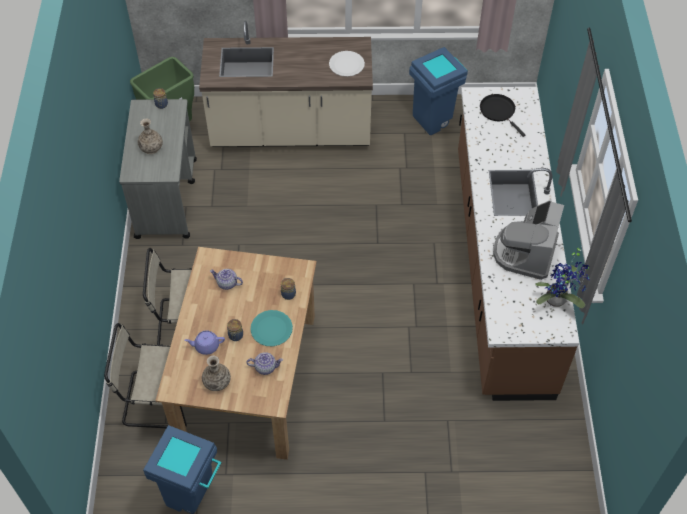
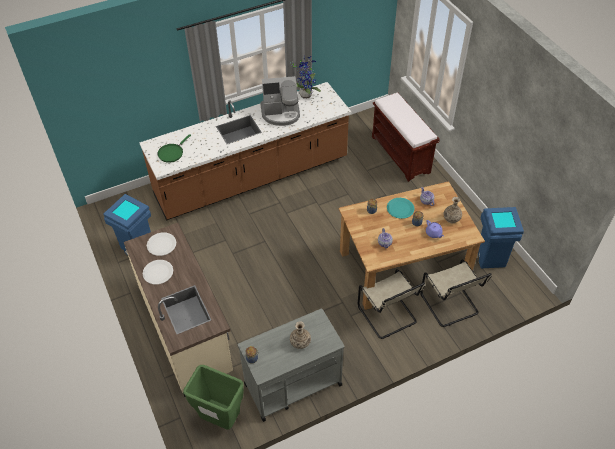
camera: 115 degrees left, 5 degrees down
black frying pan [480,94,525,137] -> green frying pan [157,134,191,163]
none -> white plate [143,260,173,284]
none -> brown bench [372,92,440,182]

